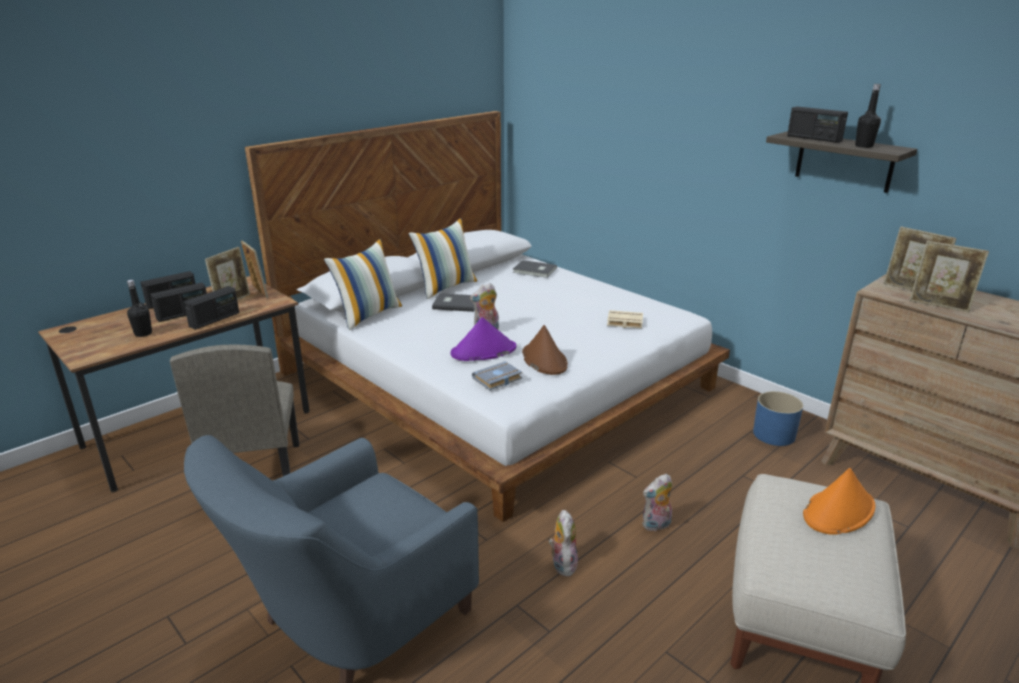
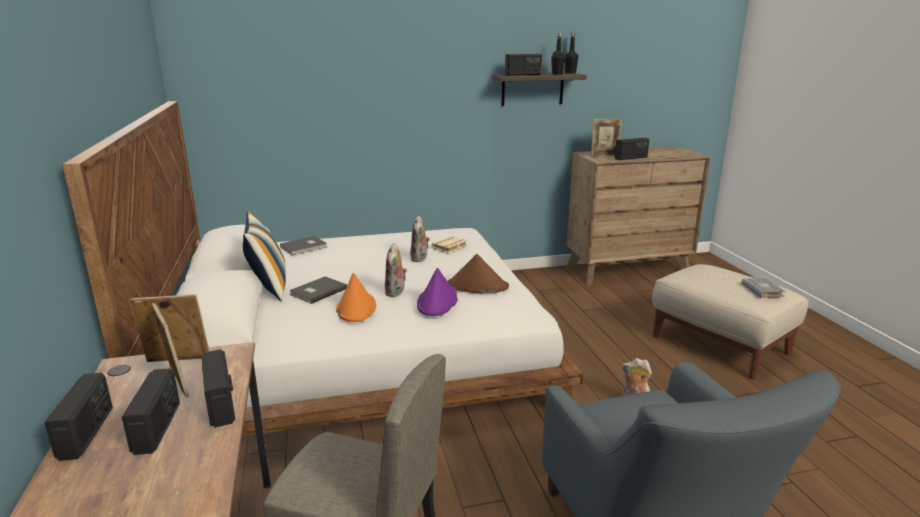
camera: 60 degrees left, 5 degrees down
black bottle [127,280,152,337] -> black bottle moved to [565,33,578,74]
pillow [324,239,402,330] -> none
grey book [472,361,523,390] -> grey book moved to [741,278,785,298]
plush toy [642,474,672,532] -> plush toy moved to [410,216,430,262]
blue planter [753,391,803,446] -> none
orange hat [803,468,875,535] -> orange hat moved to [336,273,376,322]
picture frame [910,241,989,312] -> radio [615,138,649,160]

